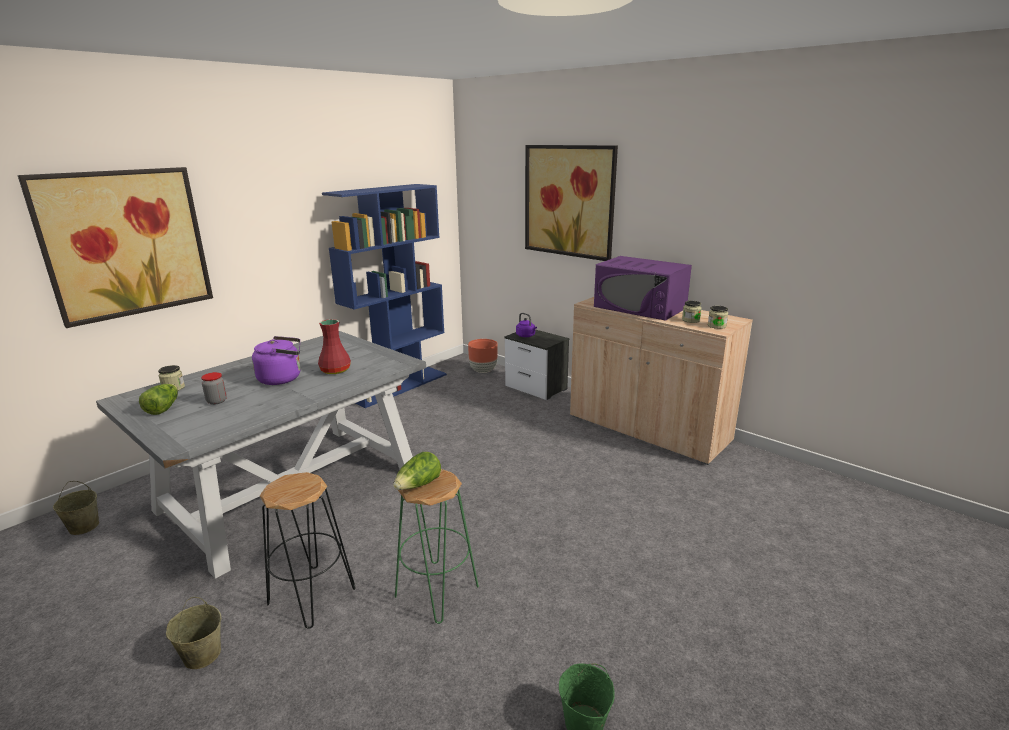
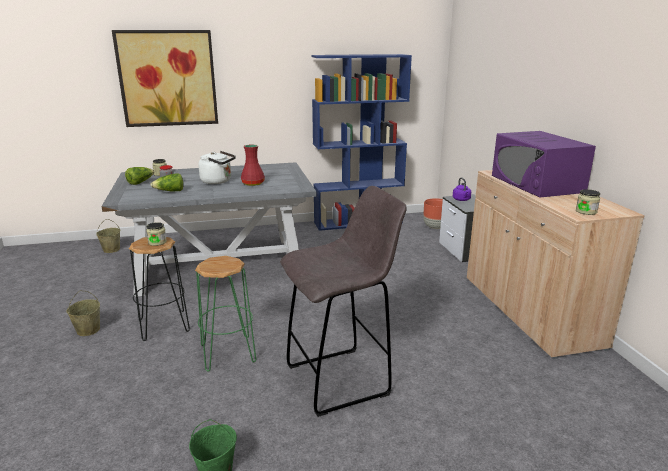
camera: 35 degrees right, 0 degrees up
purple kettle [252,336,301,385] -> white kettle [198,151,236,184]
lettuce [393,452,441,490] -> lettuce moved to [150,173,183,191]
picture [525,145,618,261] -> none
jar [682,301,702,323] -> jar moved to [146,222,167,246]
none -> grey stool [280,186,407,417]

